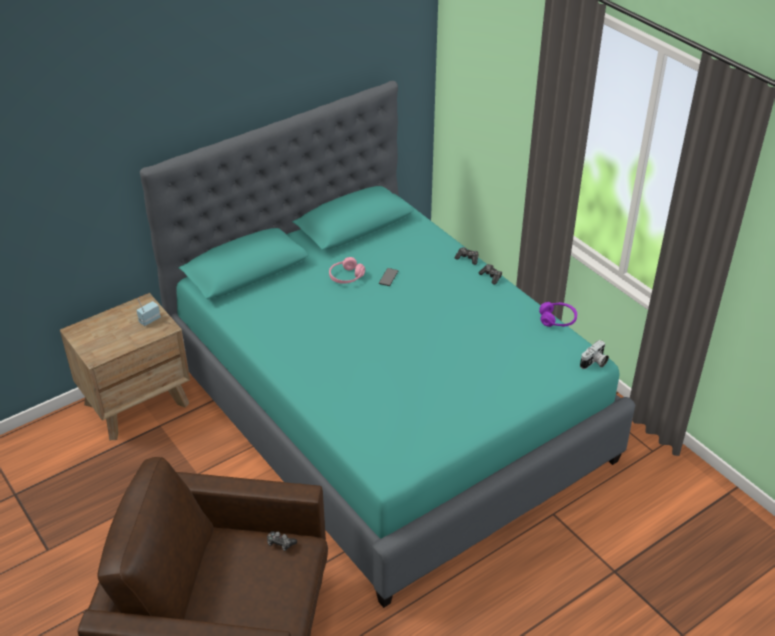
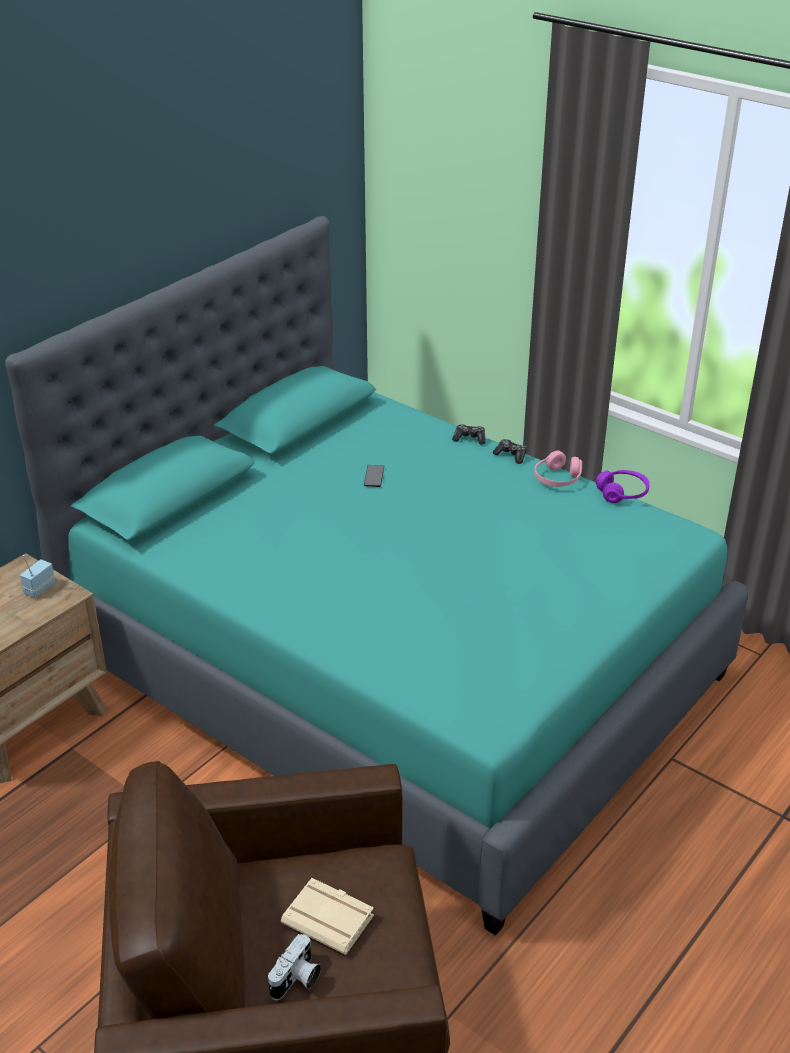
camera: 15 degrees left, 5 degrees down
game controller [267,531,297,551] -> none
pink headphones [329,257,365,284] -> pink headphones moved to [534,451,582,487]
camera [580,340,609,369] -> camera moved to [268,934,321,1000]
none -> beige book [281,878,374,955]

